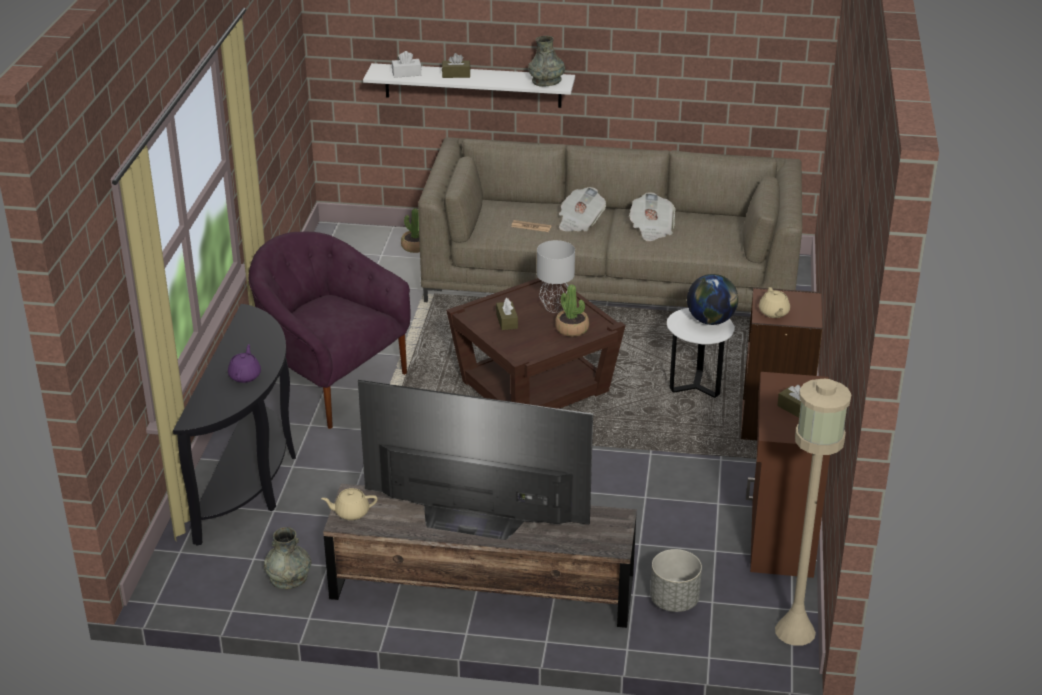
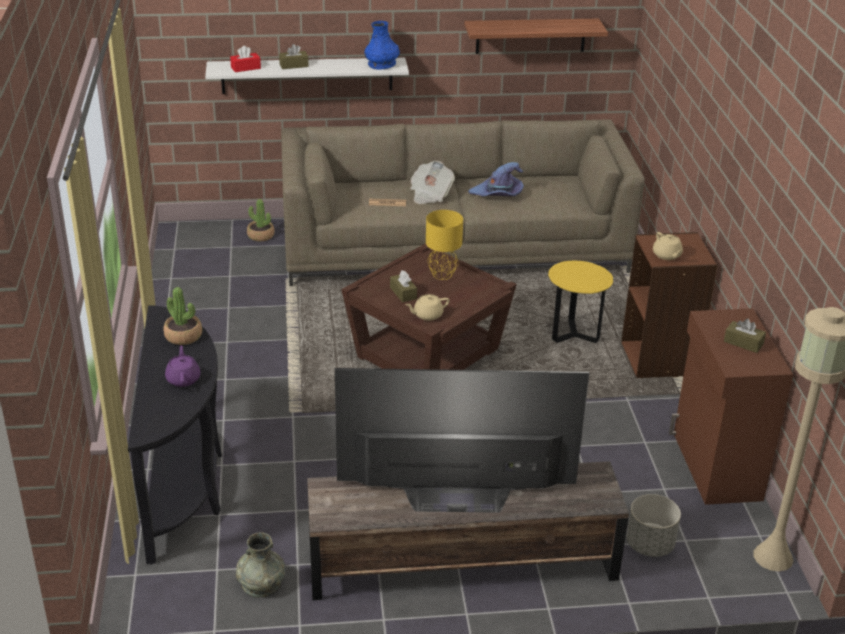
camera: 15 degrees left, 0 degrees up
purple armchair [248,232,411,429] -> none
beige teapot [321,488,378,520] -> beige teapot moved to [405,294,450,321]
white tissue box [392,51,421,78] -> red tissue box [230,46,261,72]
grey vase [528,36,565,87] -> blue vase [365,21,400,70]
grey table lamp [537,240,575,313] -> yellow table lamp [426,210,463,280]
potted plant [555,284,589,337] -> potted plant moved to [163,287,202,345]
newspaper [629,192,676,241] -> purple hat [468,162,524,196]
white side table [667,308,735,398] -> yellow side table [548,261,613,343]
globe [687,274,738,325] -> none
none -> shelf [464,19,608,54]

